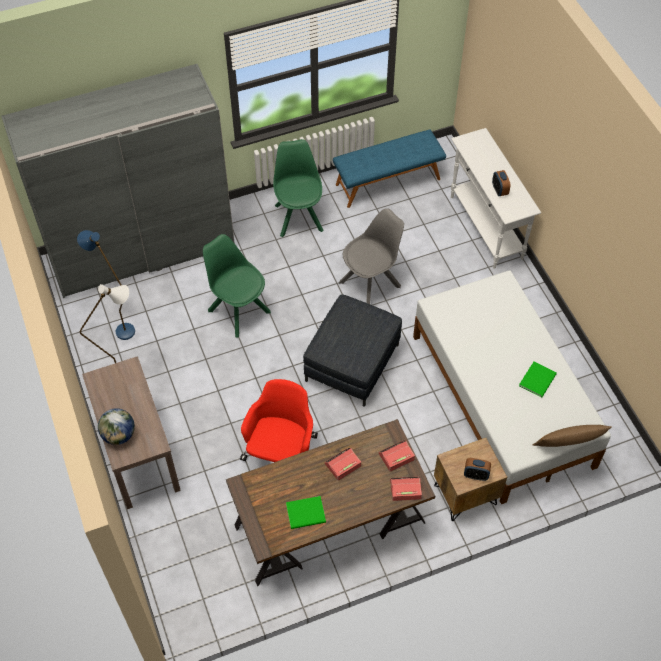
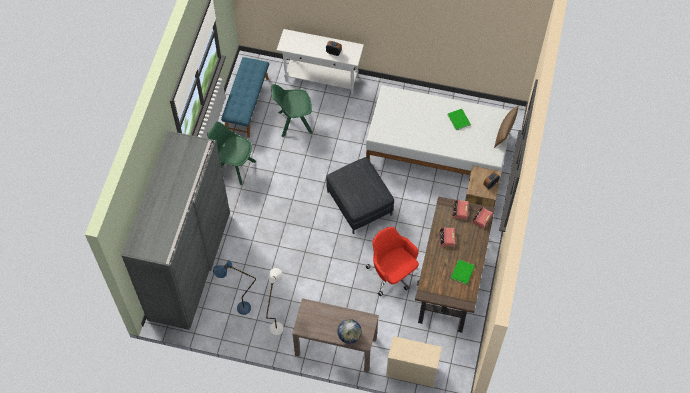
camera: 55 degrees left, 5 degrees up
green chair [203,234,271,338] -> green chair moved to [271,84,313,137]
grey chair [339,208,404,304] -> none
none -> beige dresser [386,336,442,388]

